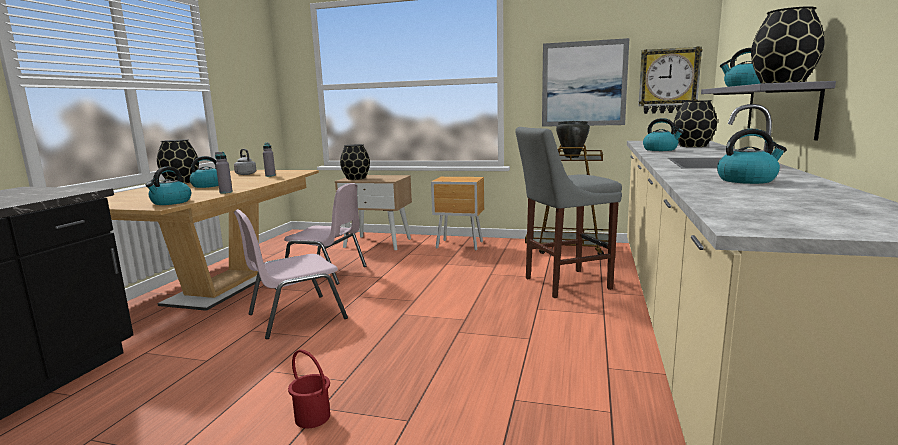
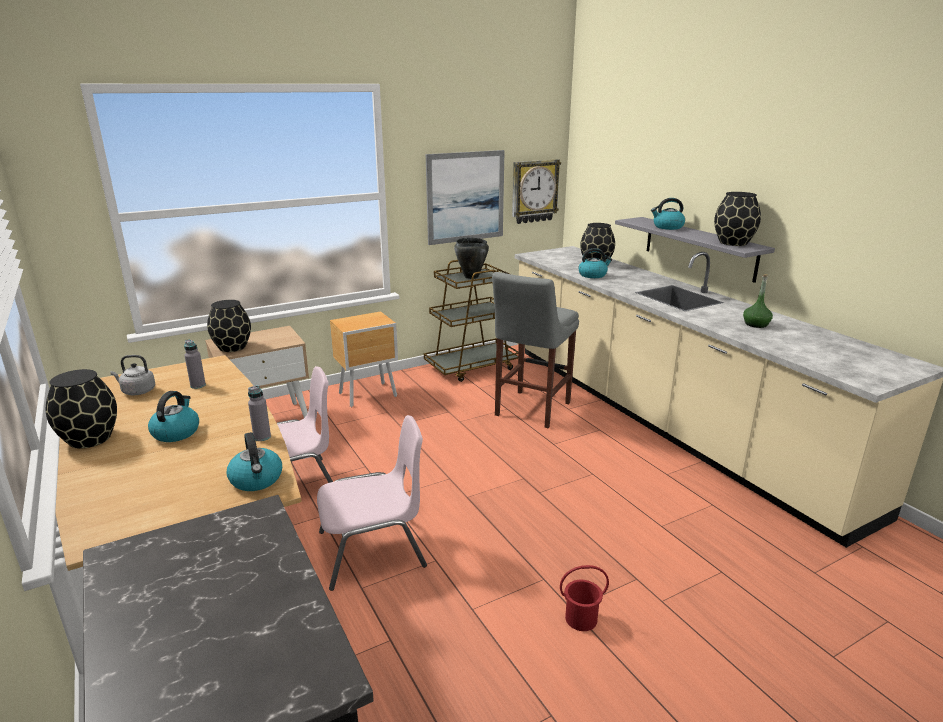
camera: 45 degrees left, 10 degrees up
pink chair [234,209,348,339] -> pink chair turned 120 degrees counterclockwise [317,415,427,591]
kettle [717,129,787,184] -> green bottle [743,274,773,328]

